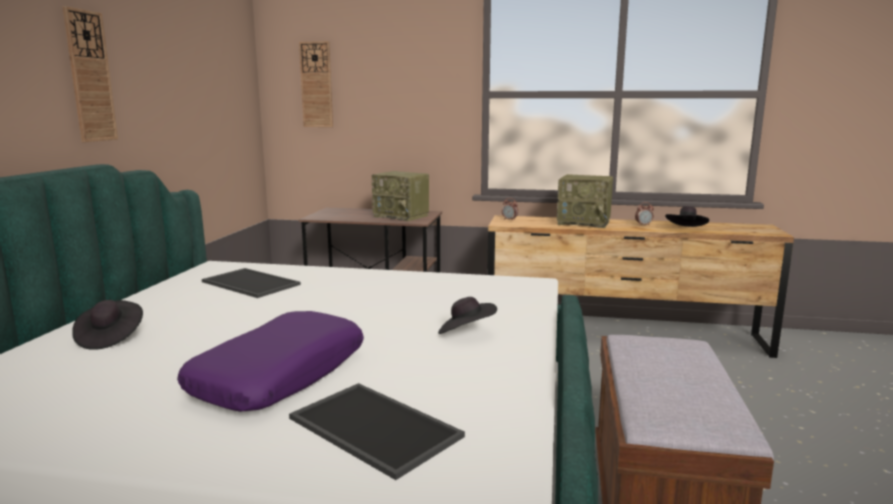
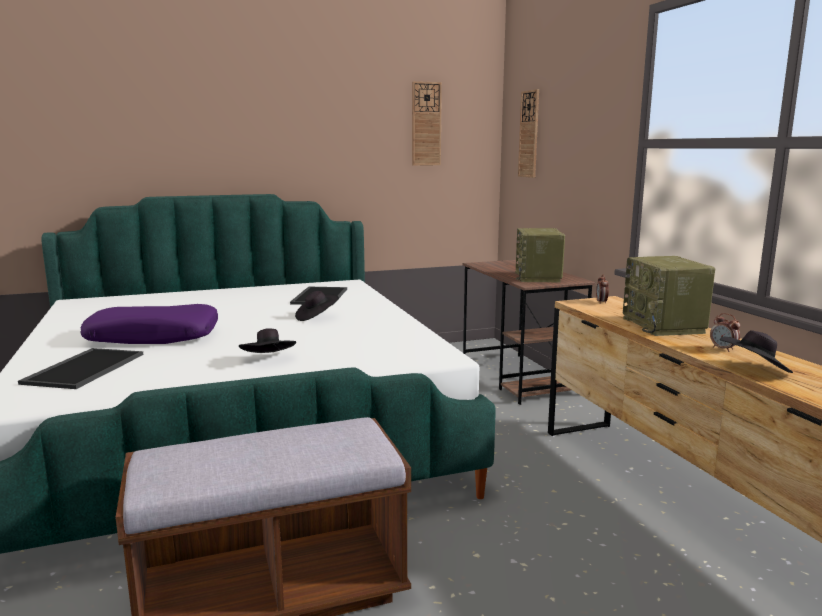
camera: 60 degrees right, 0 degrees up
wall clock [62,6,118,142] -> wall clock moved to [412,81,442,166]
black hat [72,300,143,350] -> black hat moved to [295,291,339,321]

